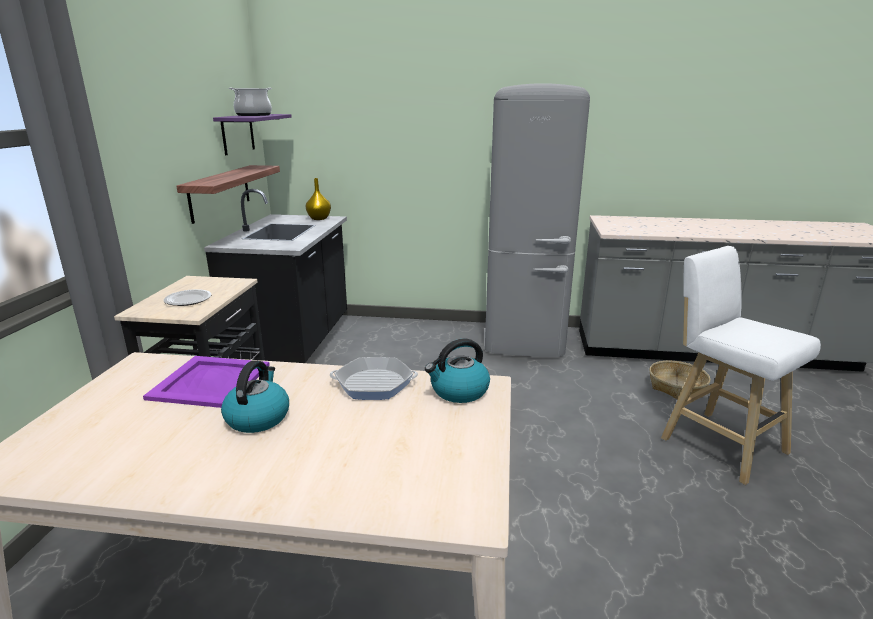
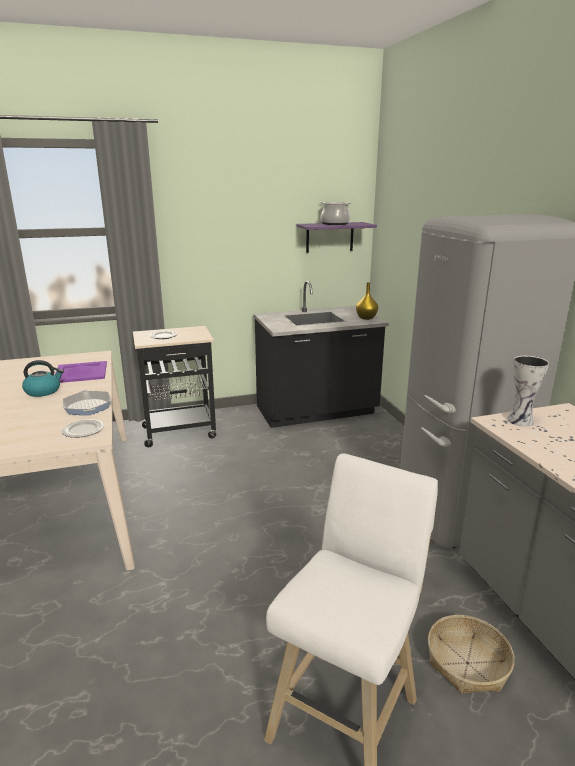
camera: 65 degrees right, 0 degrees up
shelf [176,165,280,224] -> none
kettle [425,338,490,403] -> plate [61,419,104,438]
none -> vase [507,356,549,426]

